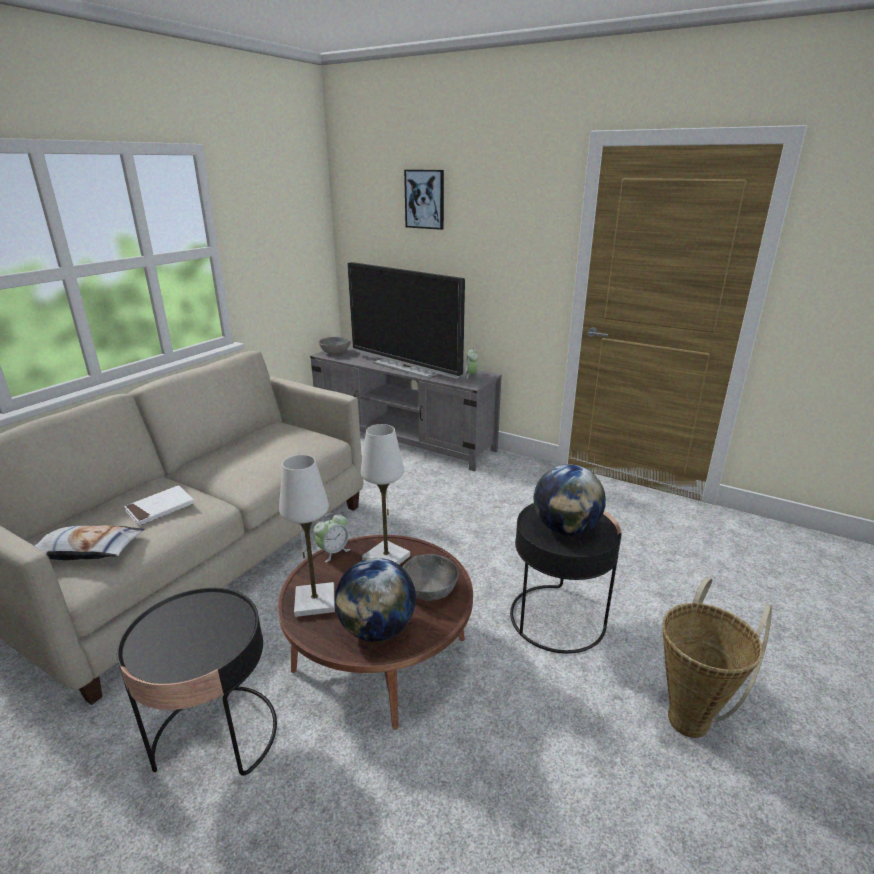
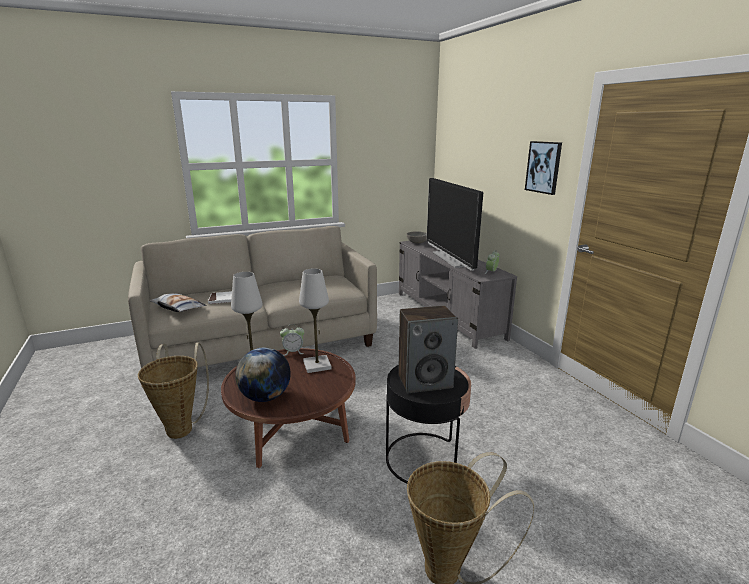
camera: 35 degrees right, 5 degrees down
black side table [117,588,277,776] -> basket [138,343,209,439]
grey bowl [402,554,459,601] -> none
picture [404,170,444,230] -> picture moved to [525,141,562,195]
globe [534,464,606,535] -> speaker [398,306,458,393]

